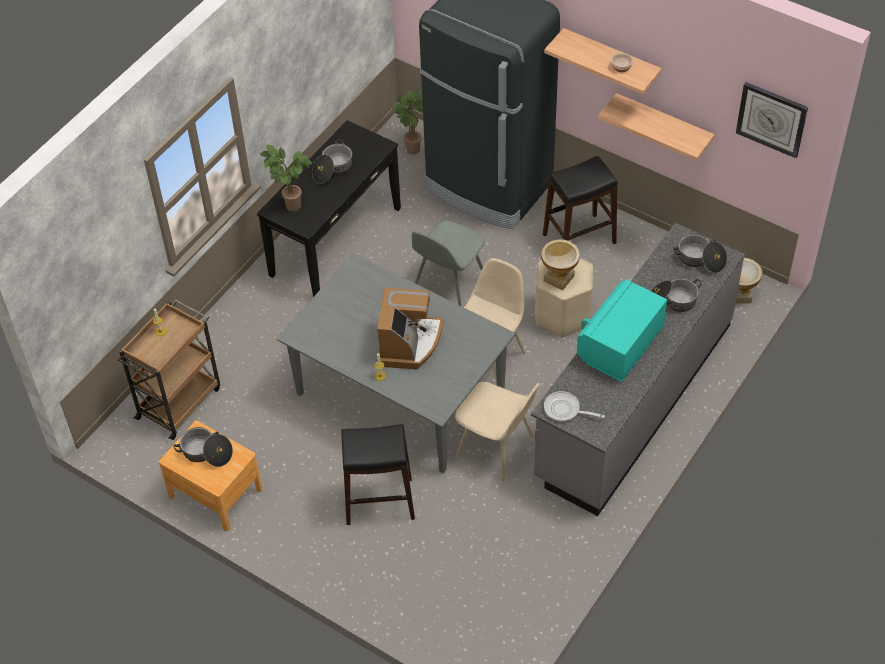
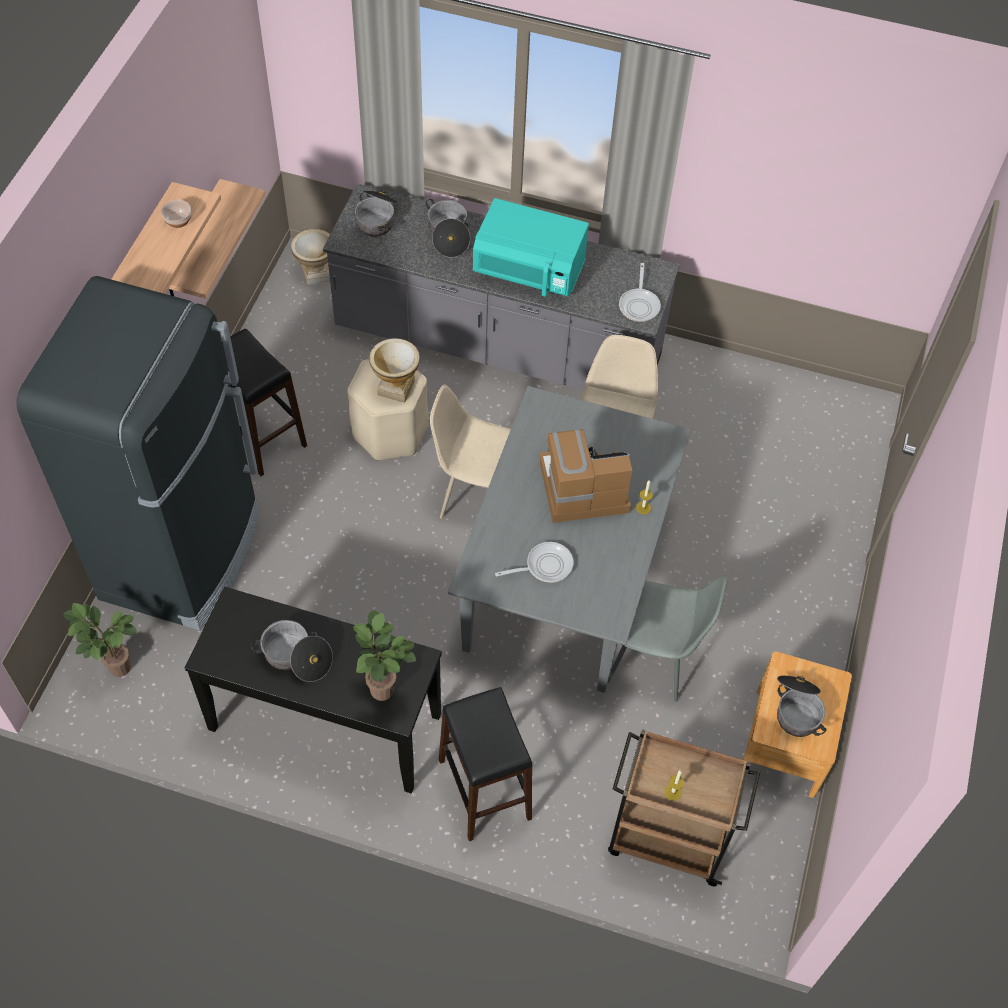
camera: 110 degrees left, 5 degrees up
black stool [341,424,415,525] -> black stool moved to [439,687,532,841]
grey chair [412,220,484,306] -> grey chair moved to [608,576,727,702]
wall clock [736,82,808,158] -> none
none -> frying pan [495,542,574,583]

